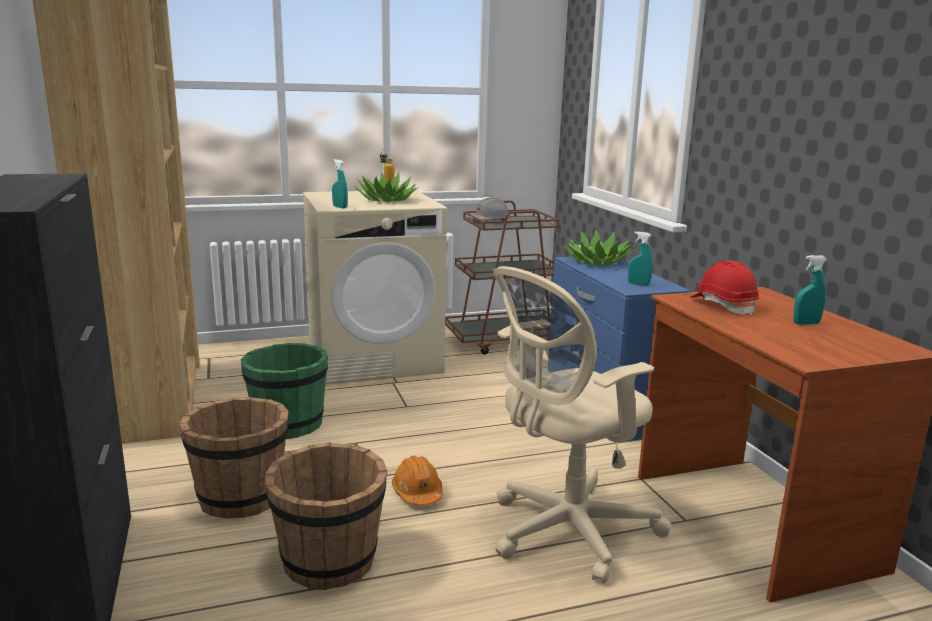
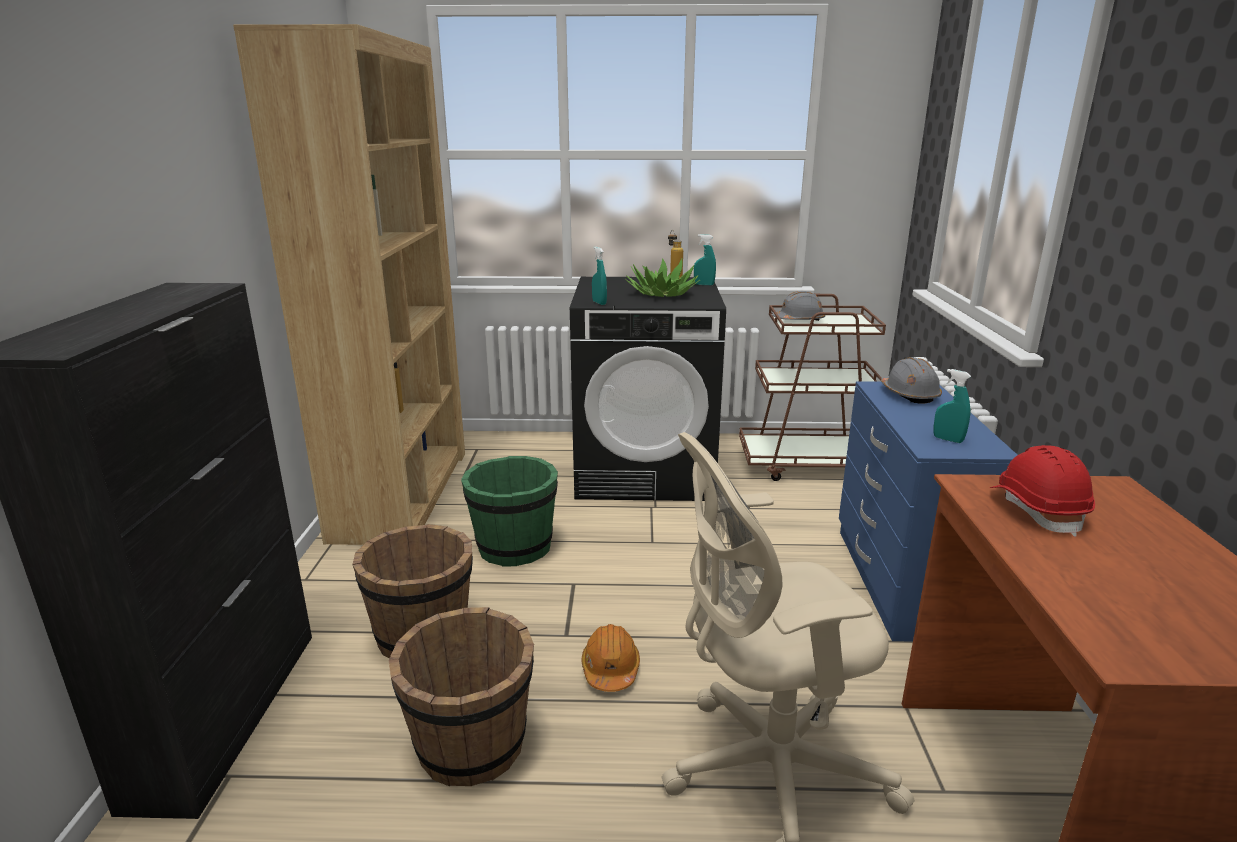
camera: 20 degrees right, 5 degrees up
beige washing machine [303,190,447,385] -> black washing machine [570,277,726,501]
potted plant [563,229,635,265] -> grey hard hat [881,357,942,404]
turquoise spray bottle [793,255,827,325] -> turquoise spray bottle moved to [694,234,716,285]

